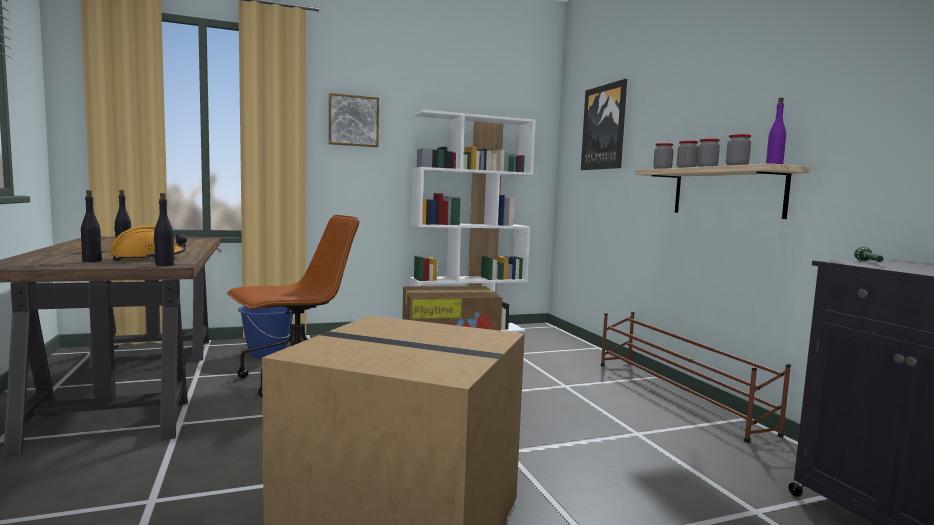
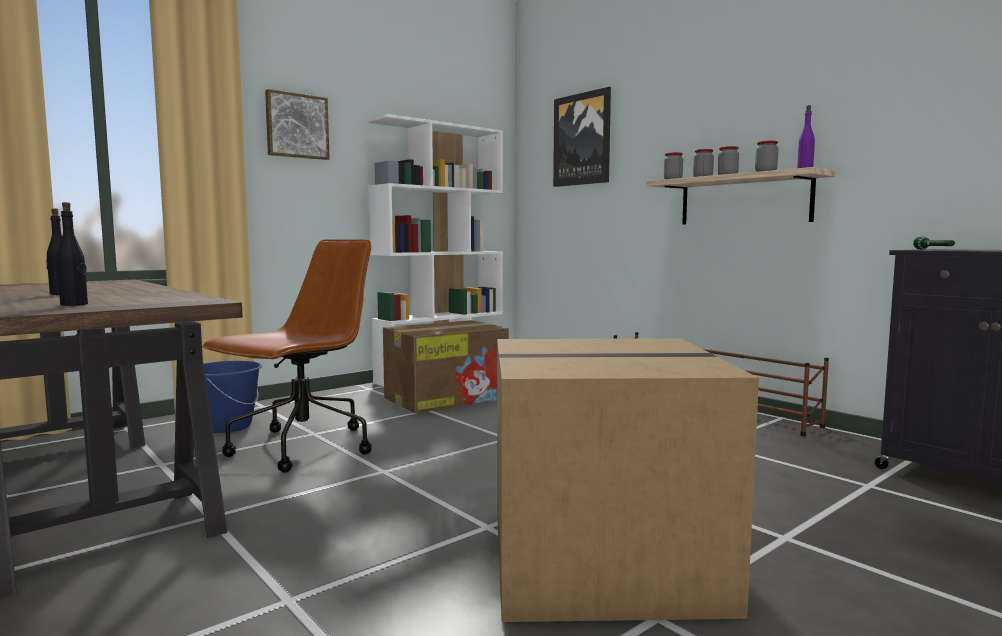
camera: 20 degrees left, 0 degrees up
orange hard hat [109,225,187,261] -> none
black bottle [154,193,174,266] -> none

